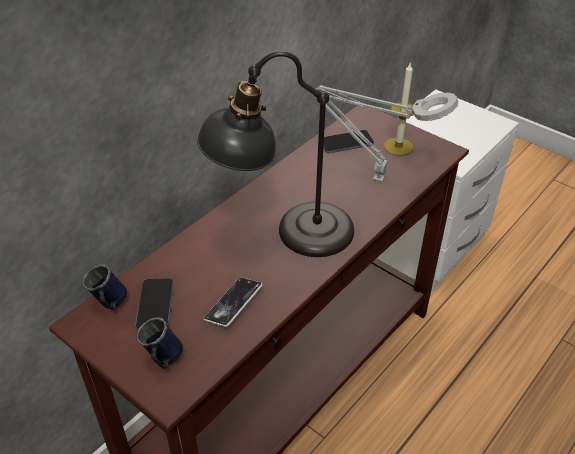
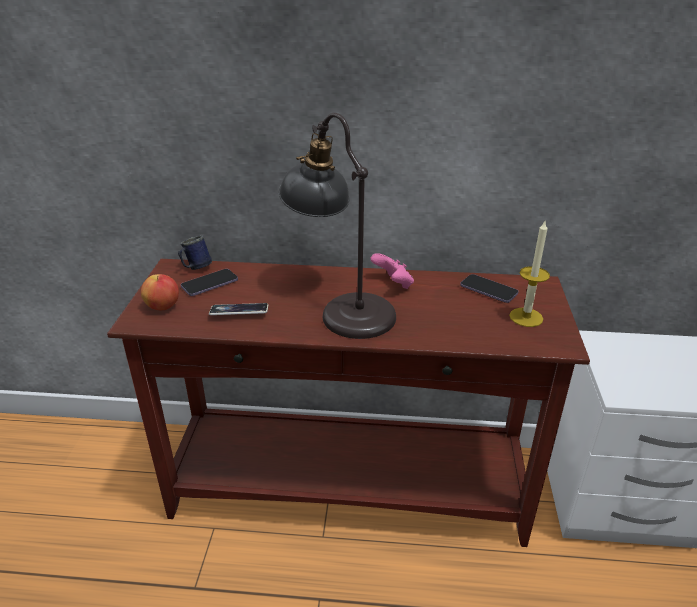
camera: 55 degrees right, 10 degrees down
blue mug [137,317,183,369] -> apple [141,274,179,310]
grey table lamp [316,85,458,183] -> none
none -> pink game controller [371,253,414,289]

